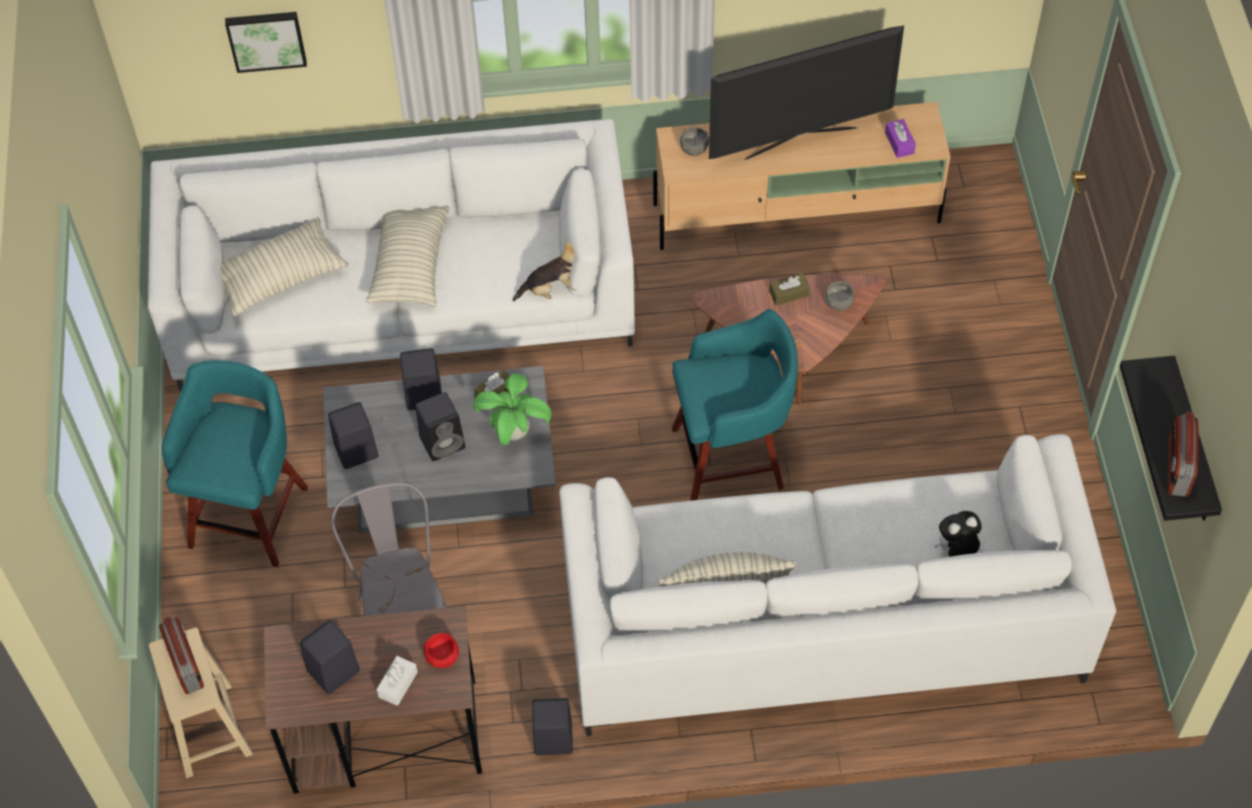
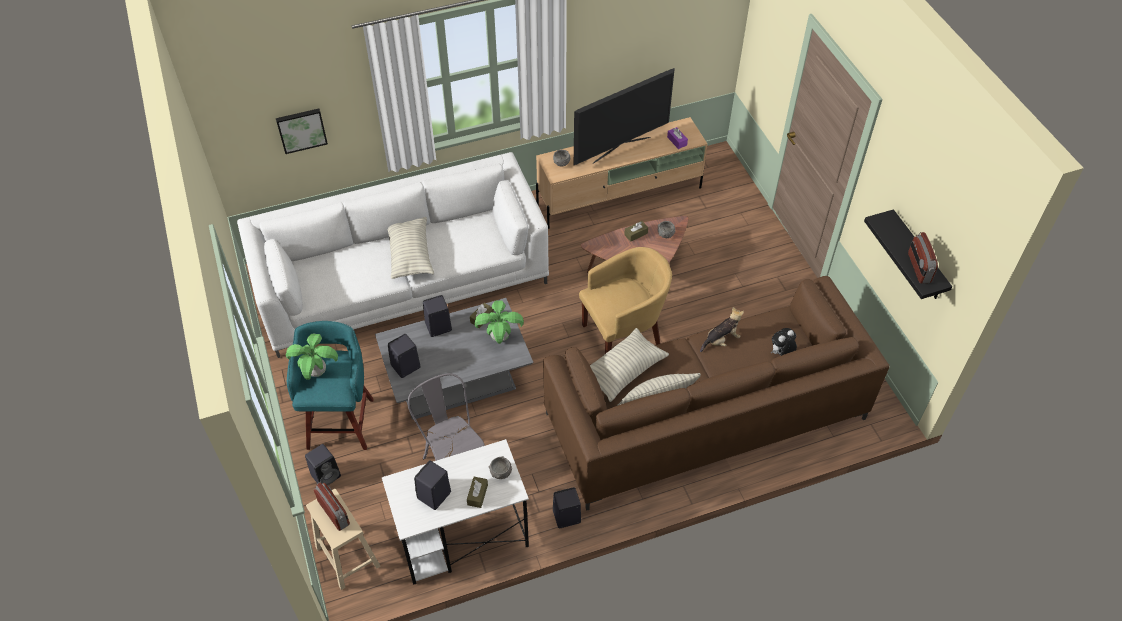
camera: 15 degrees left, 5 degrees down
pillow [221,217,348,316] -> pillow moved to [590,328,669,402]
brown desk [264,606,482,794] -> white desk [382,439,529,585]
white tissue box [376,656,418,706] -> brown tissue box [467,477,488,508]
black speaker [415,392,465,461] -> black speaker moved to [305,444,341,485]
red bowl [423,633,459,668] -> grey bowl [488,456,512,479]
plush toy [513,240,577,301] -> plush toy moved to [700,307,744,352]
white sofa [559,434,1116,736] -> brown sofa [543,276,890,511]
turquoise stool [672,309,798,501] -> yellow armchair [579,247,672,354]
none -> potted plant [286,333,338,380]

